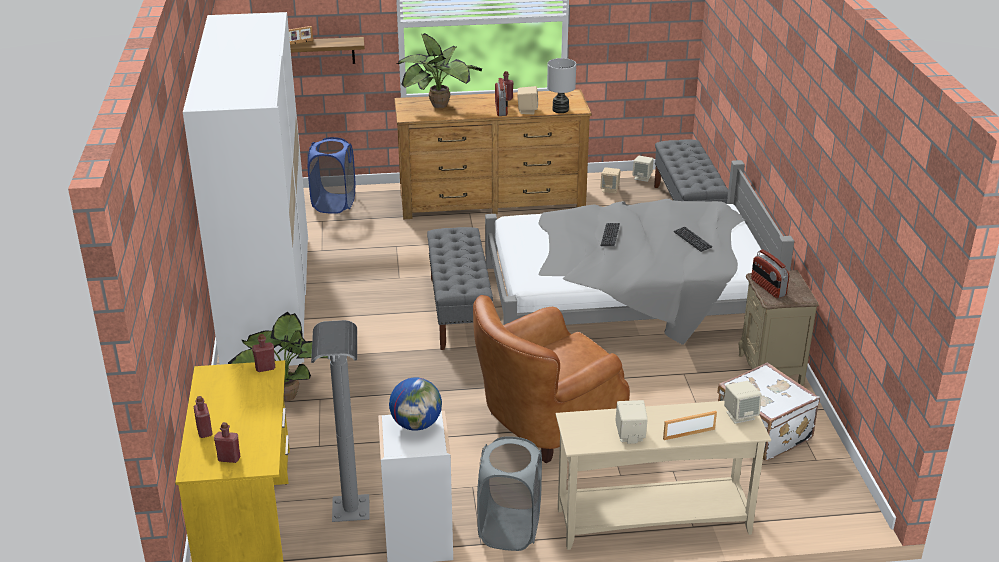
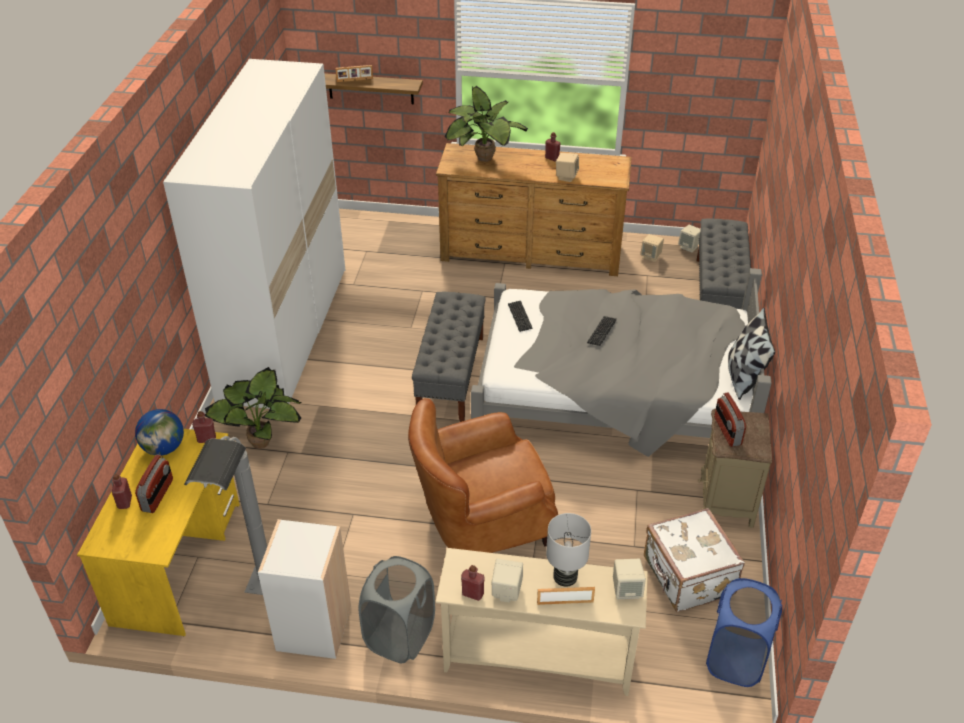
camera: 15 degrees right, 10 degrees up
red bottle [214,422,240,463] -> red bottle moved to [461,565,485,601]
blue laundry basket [308,137,355,214] -> blue laundry basket moved to [706,578,782,687]
globe [389,377,442,431] -> globe moved to [135,409,184,456]
radio [495,78,508,116] -> radio moved to [135,454,173,513]
grey table lamp [547,58,576,113] -> grey table lamp moved to [546,513,591,587]
keyboard [674,227,712,252] -> keyboard moved to [508,301,532,332]
none -> pillow [728,308,775,400]

